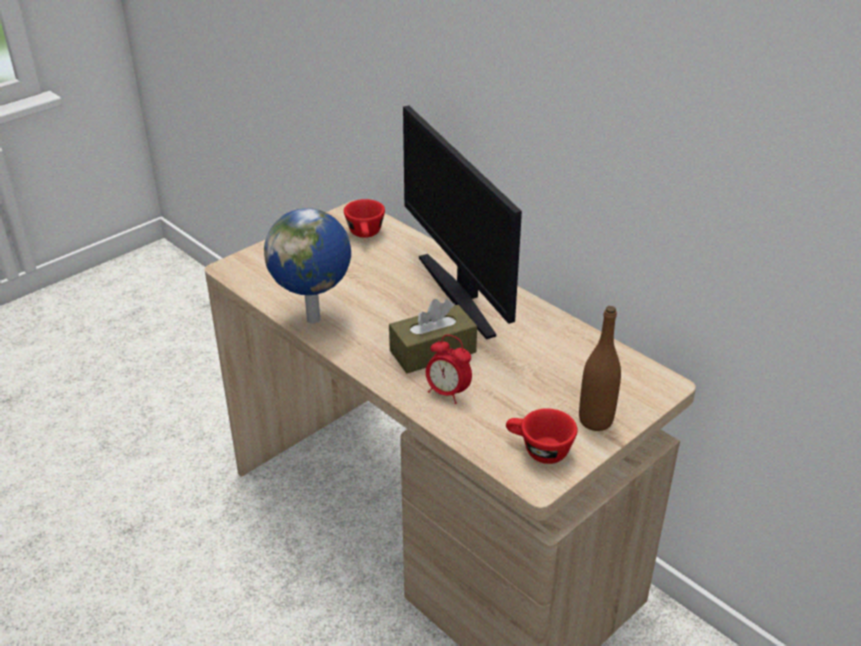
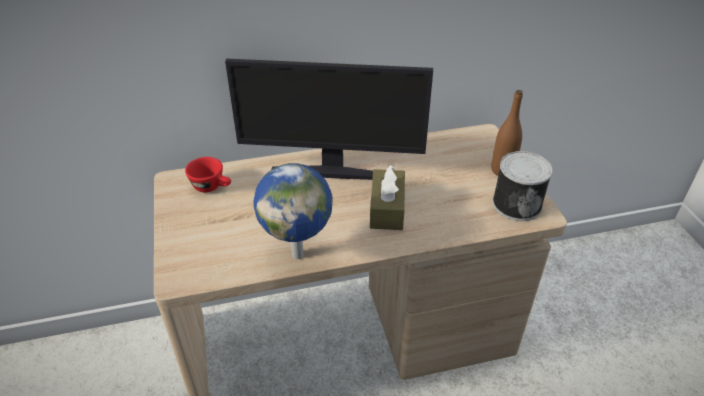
camera: 60 degrees left, 5 degrees up
alarm clock [426,335,472,404] -> none
red cup [506,408,578,464] -> can [492,151,553,221]

